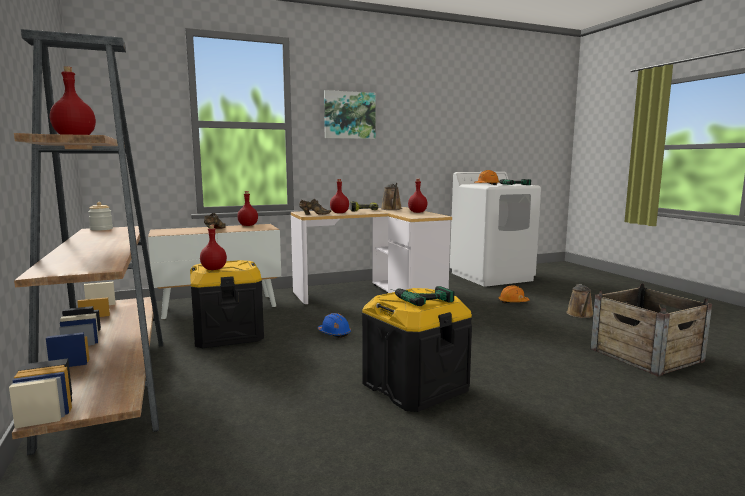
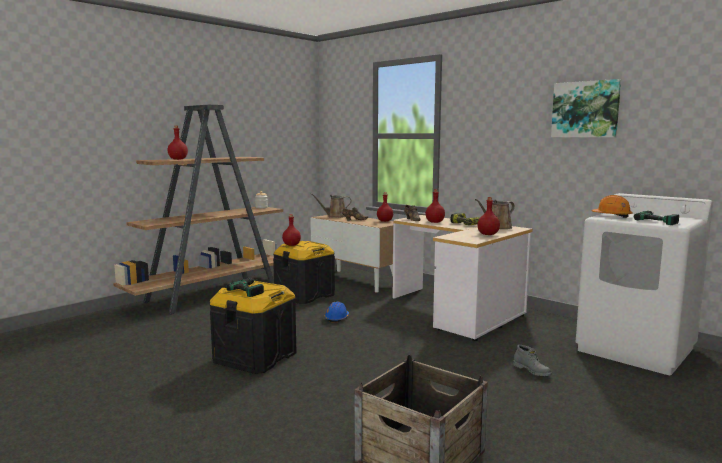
camera: 65 degrees right, 0 degrees up
picture [324,90,376,139] -> picture moved to [551,79,621,137]
orange hard hat [499,286,529,303] -> grey boot [513,345,552,376]
brown watering can [567,284,593,318] -> brown watering can moved to [310,193,352,218]

